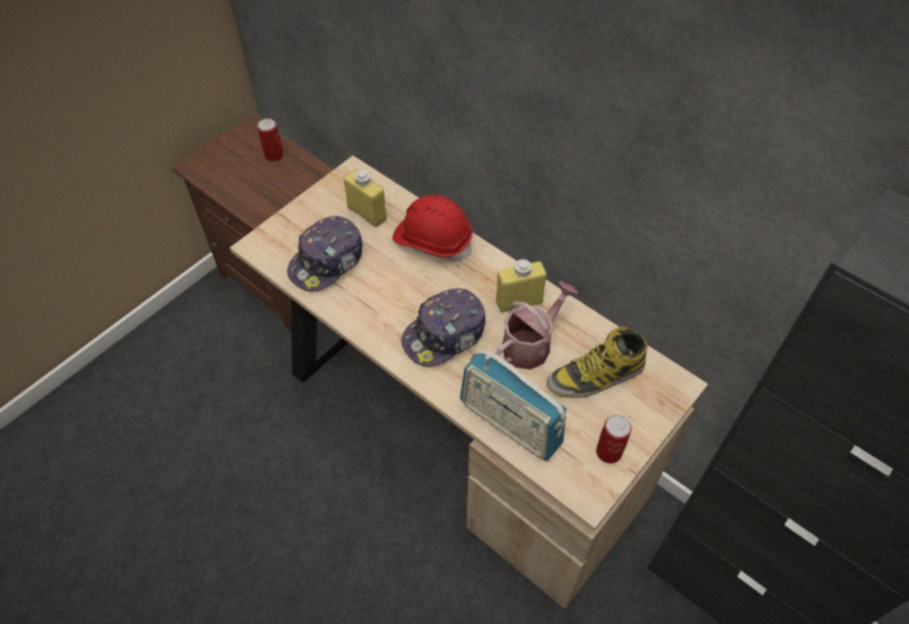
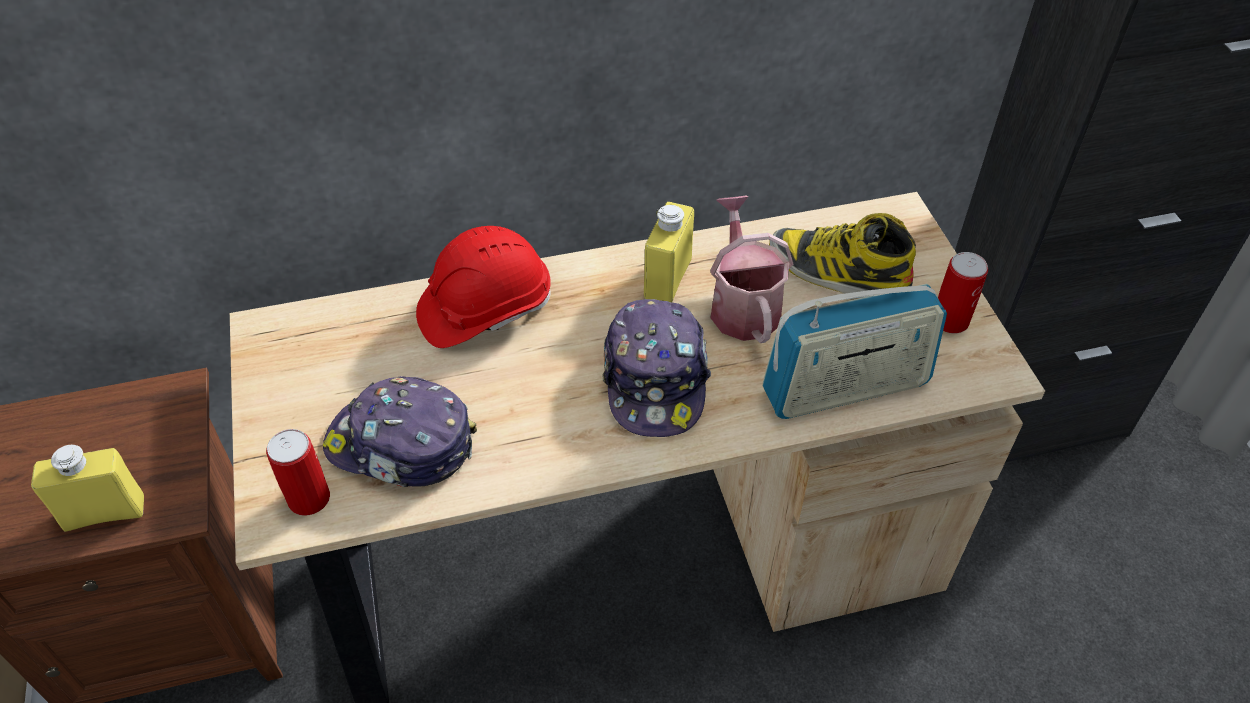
camera: 55 degrees left, 5 degrees down
can [257,118,284,162] -> can moved to [266,429,330,516]
cap [287,216,363,292] -> cap turned 120 degrees clockwise [322,376,477,487]
yellow bottle [343,169,387,227] -> yellow bottle moved to [31,445,144,532]
boot [547,326,648,398] -> boot turned 105 degrees clockwise [769,213,916,298]

